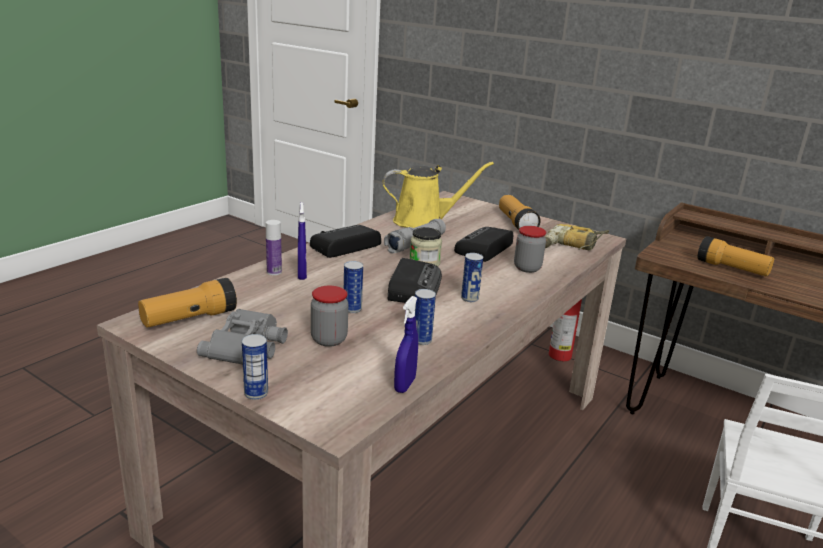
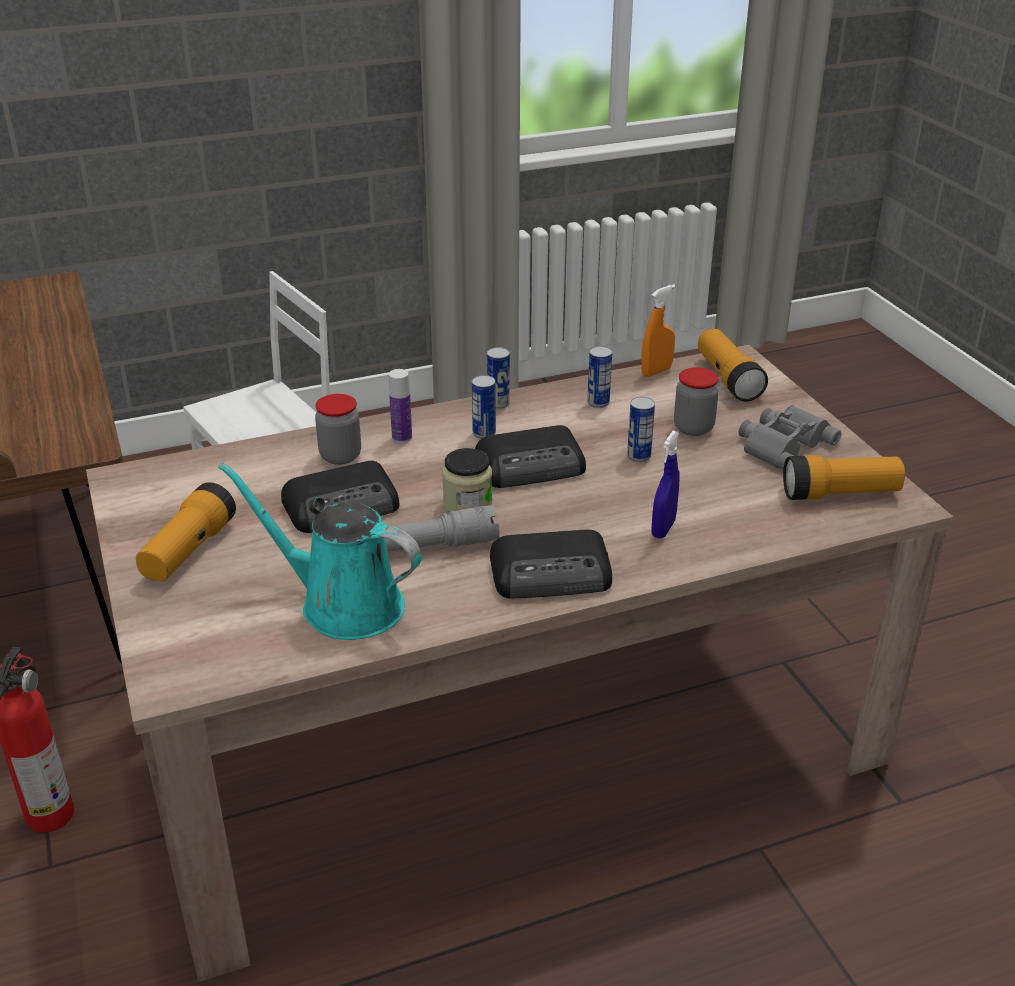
camera: 145 degrees left, 10 degrees up
can [242,334,268,400] -> can moved to [487,347,510,409]
bottle [266,220,282,275] -> bottle moved to [389,369,412,443]
yellow watering can [383,162,494,228] -> turquoise watering can [218,462,422,640]
radio [388,258,442,303] -> radio turned 150 degrees counterclockwise [475,425,586,488]
blue spray bottle [394,296,418,393] -> orange spray bottle [641,284,675,377]
power drill [545,224,609,250] -> none
flashlight [697,236,774,276] -> flashlight moved to [698,329,768,402]

